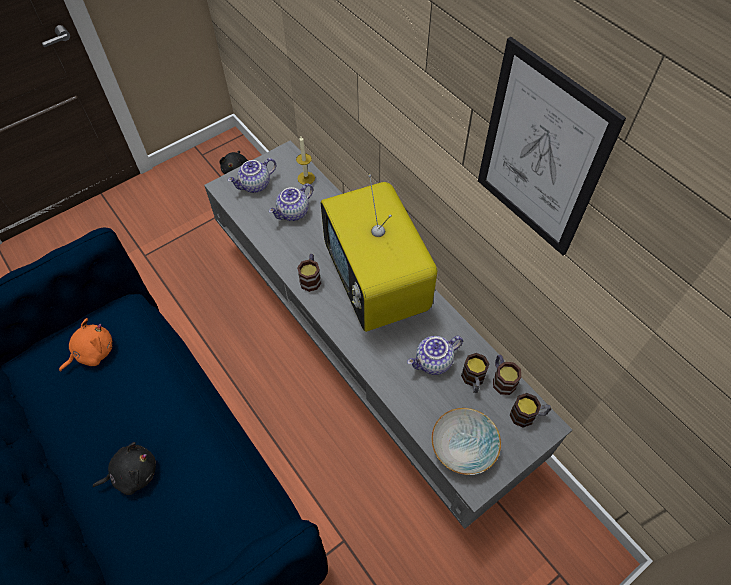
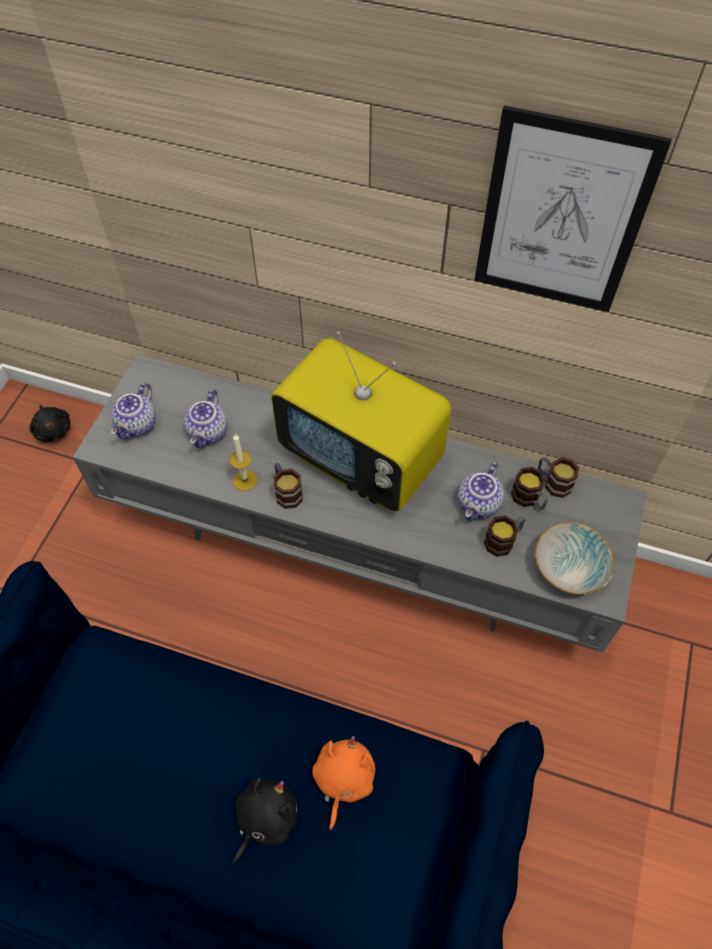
camera: 35 degrees left, 0 degrees up
orange plush toy [59,318,112,372] -> orange plush toy moved to [312,736,375,831]
candle [296,137,315,185] -> candle moved to [230,434,257,491]
mug [510,393,551,428] -> mug moved to [484,516,525,557]

